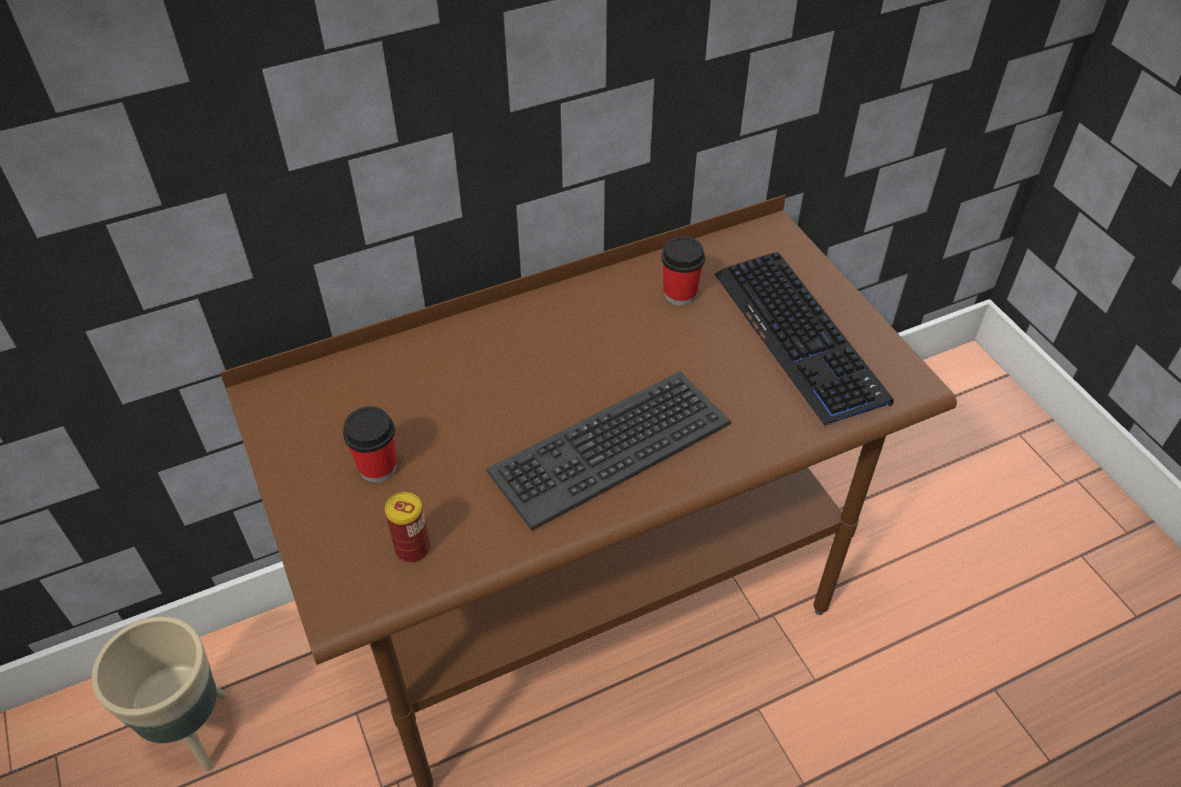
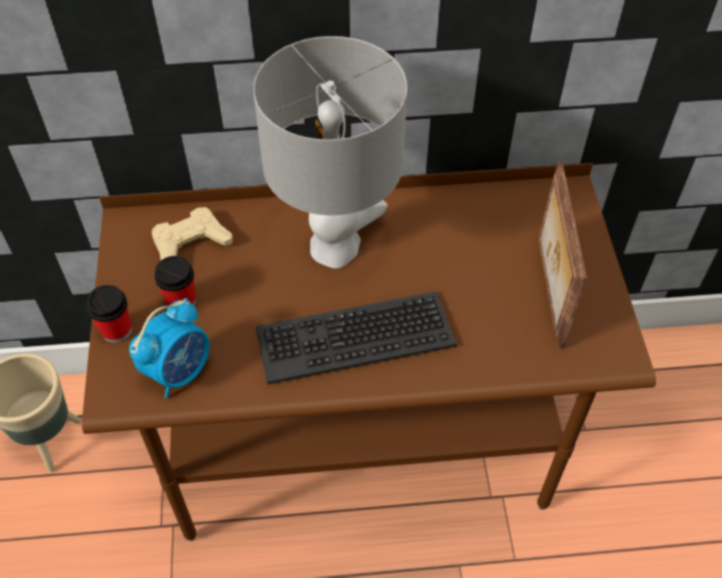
camera: 20 degrees right, 5 degrees up
can [385,492,430,563] -> alarm clock [129,298,210,399]
cup [661,236,705,306] -> cup moved to [86,285,132,343]
keyboard [714,252,894,426] -> picture frame [539,161,587,349]
none -> beige game controller [152,207,233,260]
none -> grey table lamp [253,36,407,268]

